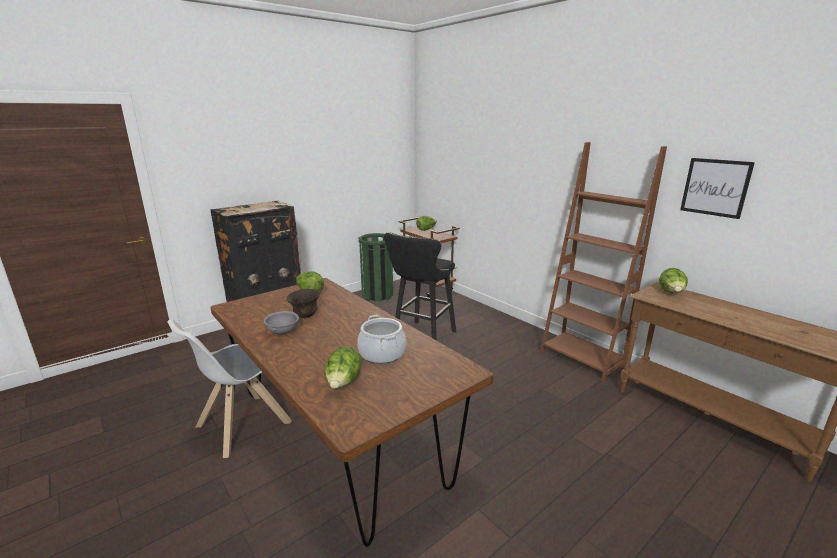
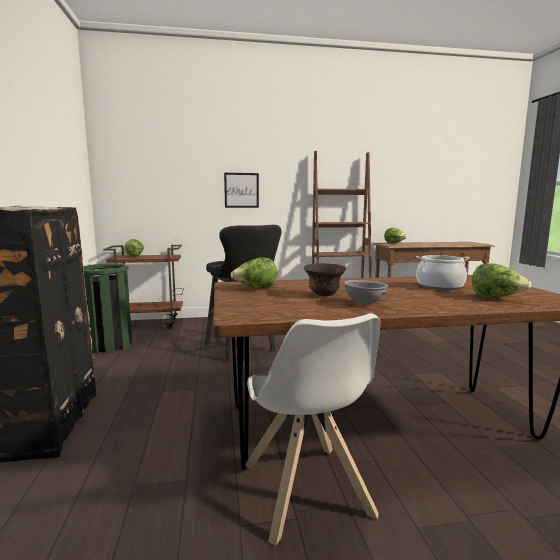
camera: 60 degrees left, 10 degrees down
picture [680,158,755,219] -> picture moved to [224,173,259,208]

